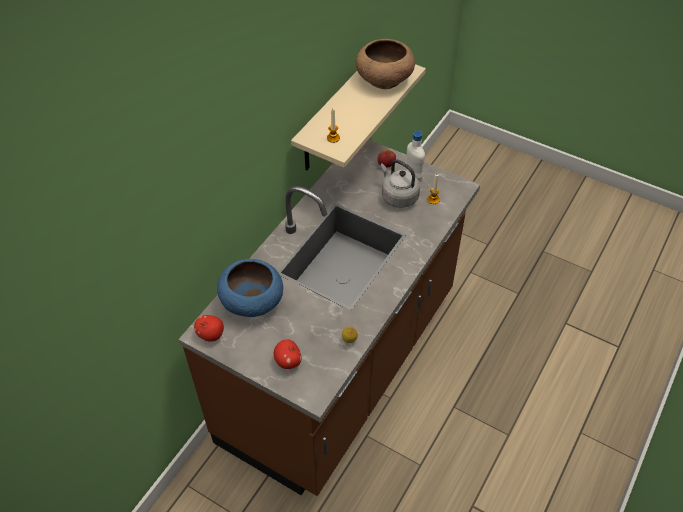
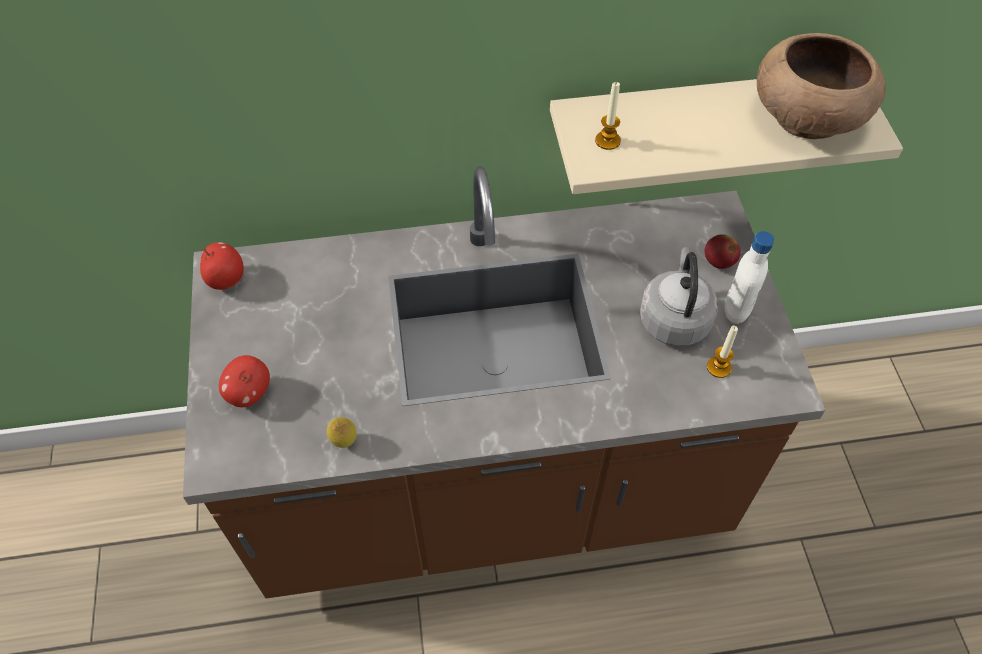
camera: 50 degrees right, 5 degrees up
blue bowl [217,259,283,317] -> none

